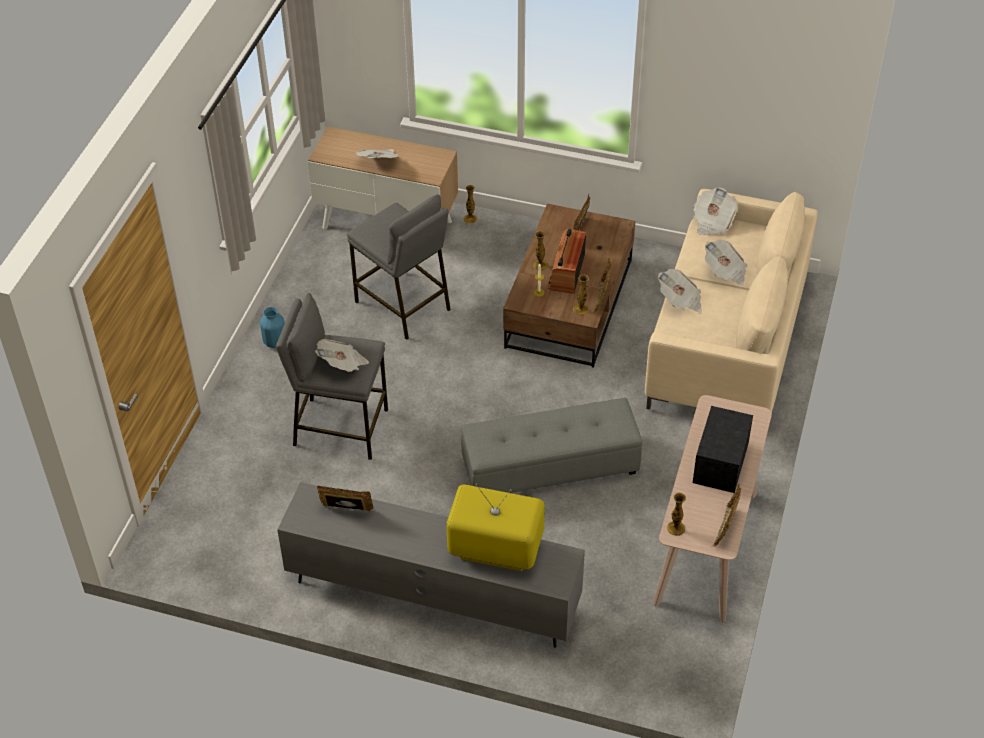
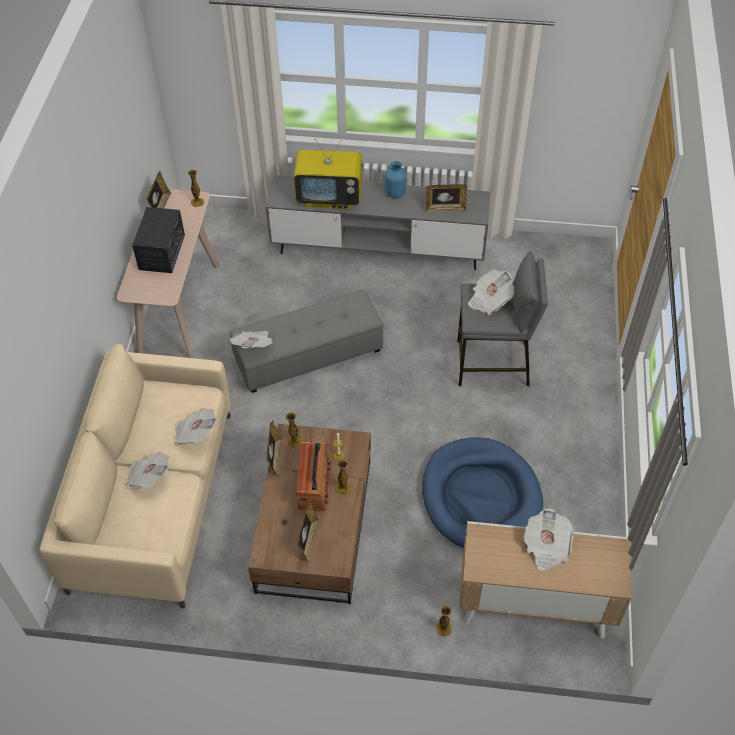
camera: 170 degrees right, 5 degrees up
blue vase [260,307,285,348] -> blue vase moved to [385,161,407,198]
grey stool [347,194,451,340] -> blue dog bed [422,437,543,548]
newspaper [693,187,738,235] -> newspaper moved to [230,331,273,348]

